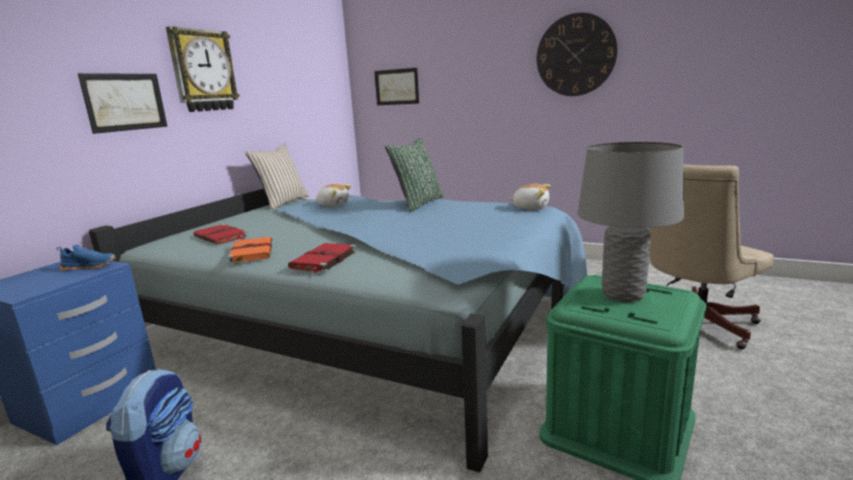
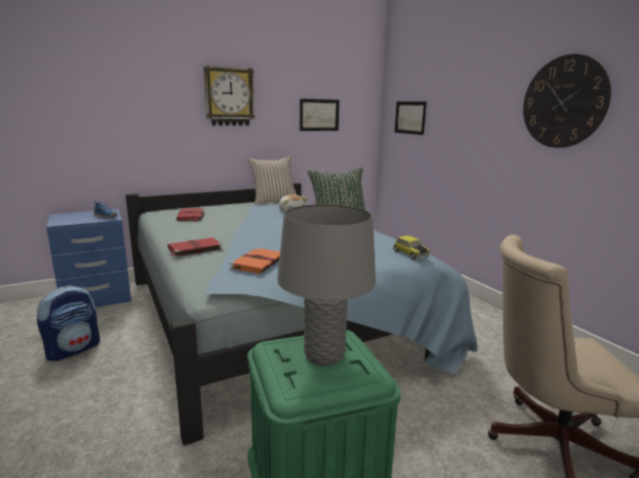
camera: 35 degrees right, 0 degrees up
picture [78,73,167,134] -> picture moved to [300,99,339,131]
orange book [227,237,272,264] -> orange book moved to [230,248,280,274]
plush toy [509,184,551,210] -> toy car [393,236,430,260]

